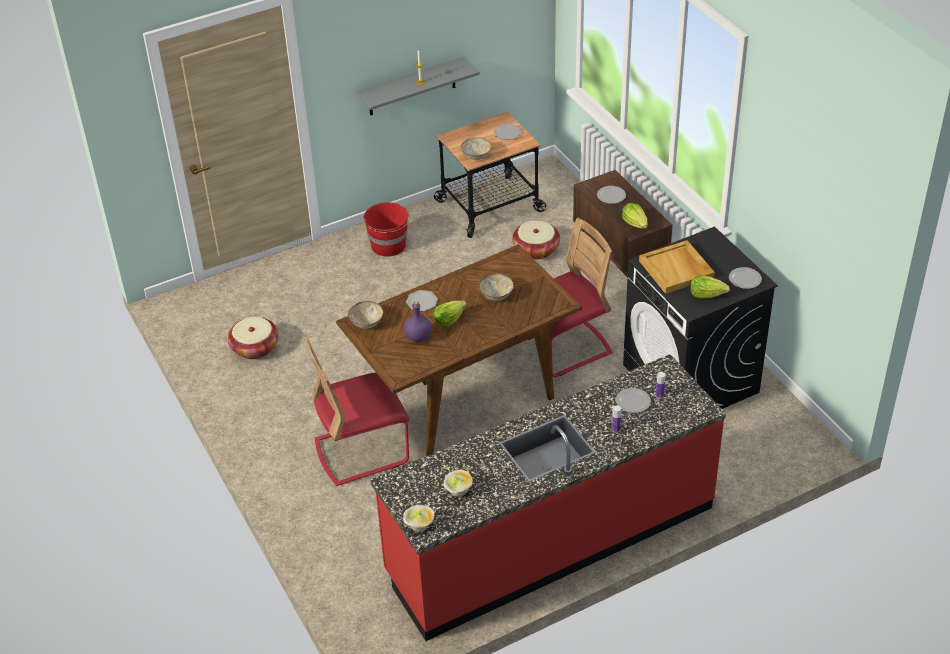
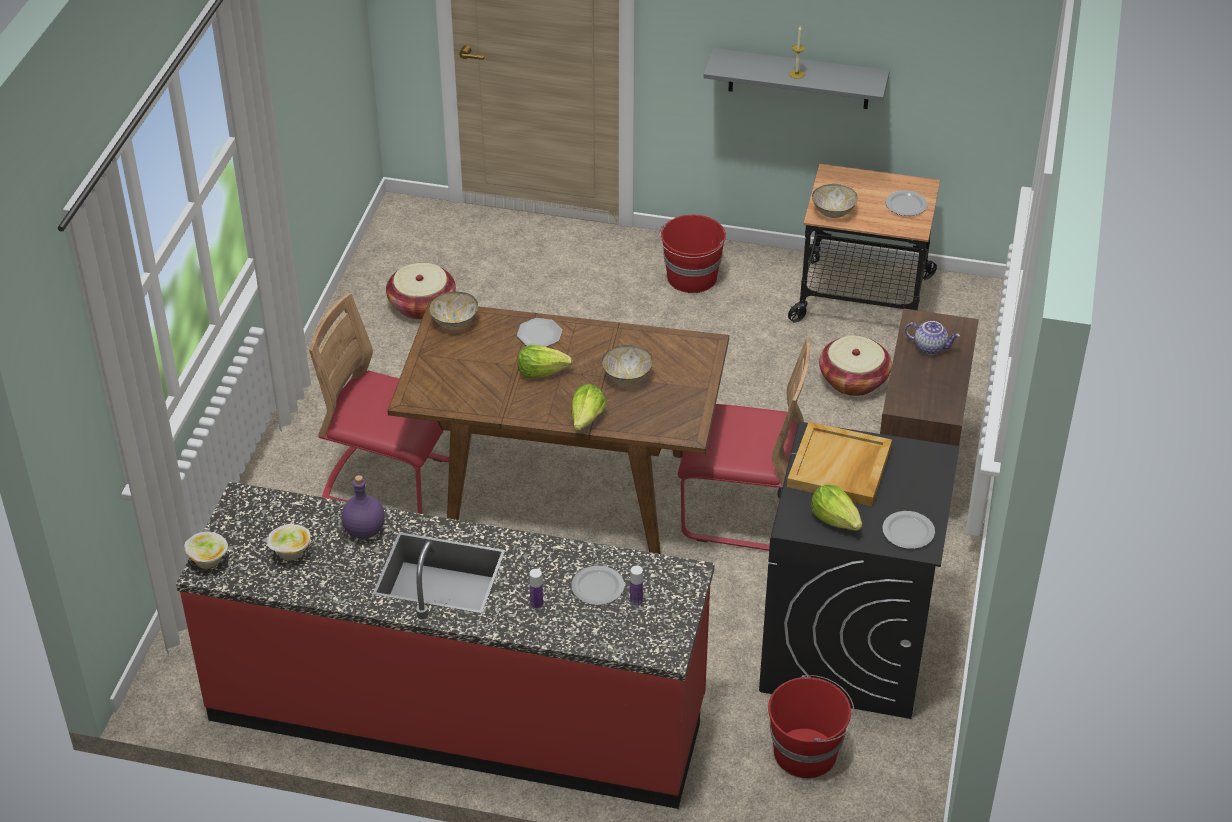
camera: 40 degrees right, 0 degrees up
purple bottle [404,301,432,342] -> purple bottle moved to [341,475,385,539]
plate [597,186,626,204] -> teapot [905,321,960,355]
lettuce [622,203,647,229] -> lettuce moved to [571,384,607,430]
none -> red bucket [768,675,855,778]

